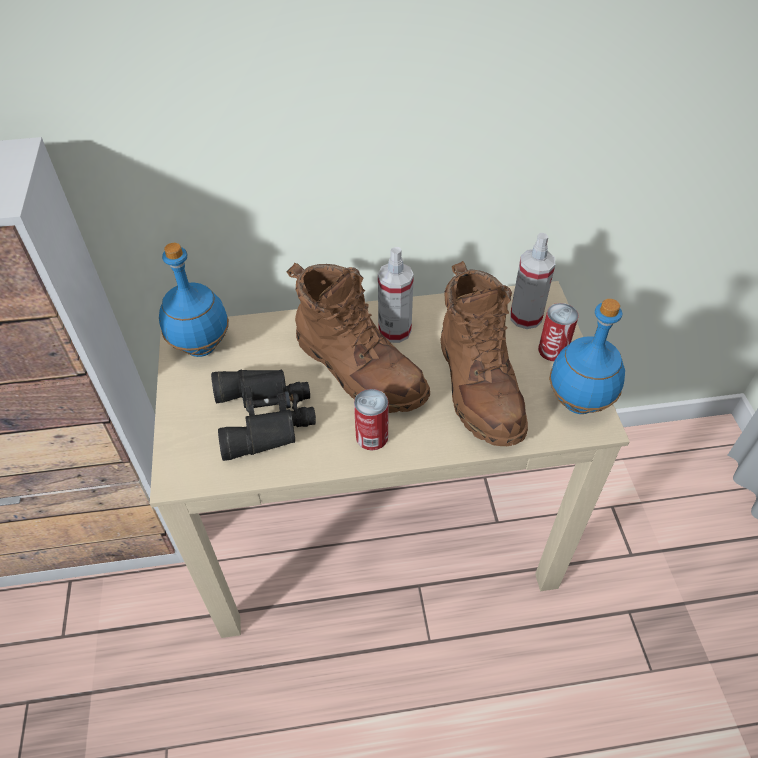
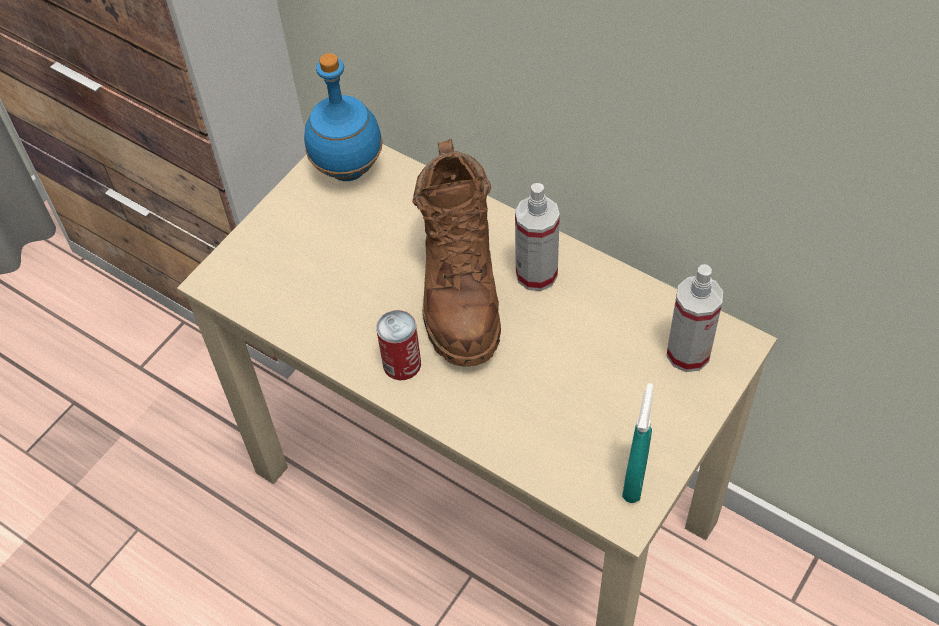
camera: 45 degrees right, 5 degrees up
black binoculars [211,370,316,461] -> none
brown boot [440,261,528,446] -> none
can [538,303,579,361] -> none
blue bottle [549,299,625,414] -> turquoise spray bottle [622,383,653,503]

